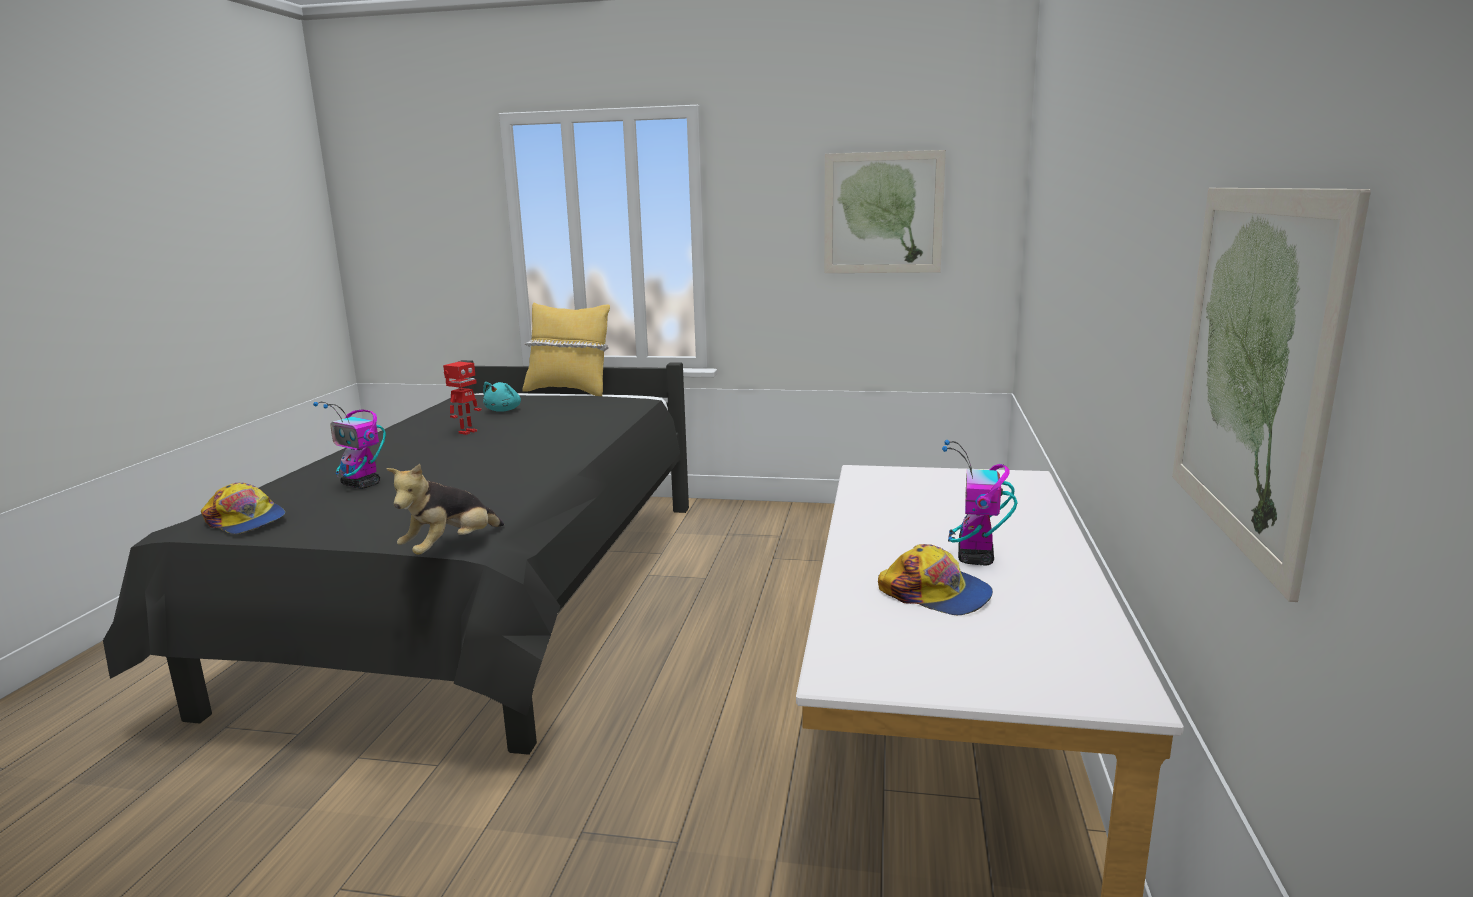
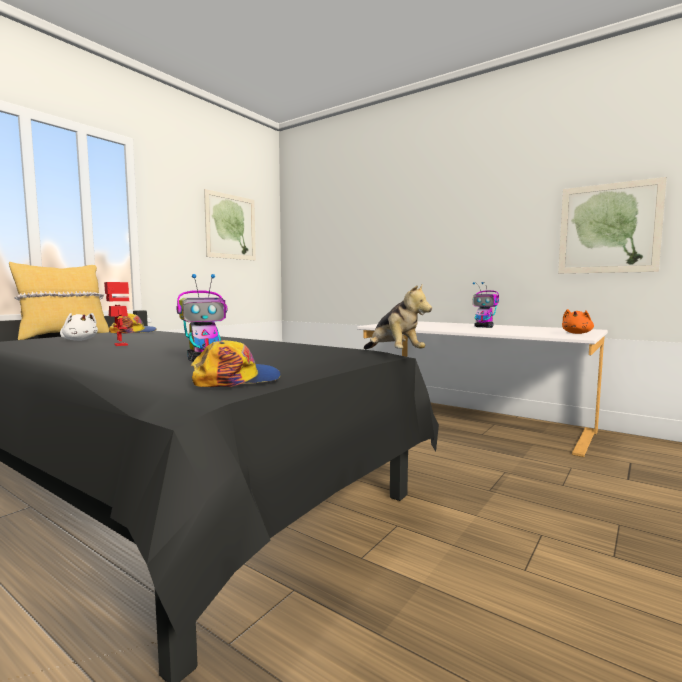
camera: 65 degrees left, 10 degrees down
turquoise plush toy [483,382,521,412] -> white plush toy [60,313,98,341]
cap [878,544,993,615] -> cap moved to [109,313,156,334]
none -> orange plush toy [562,309,594,334]

